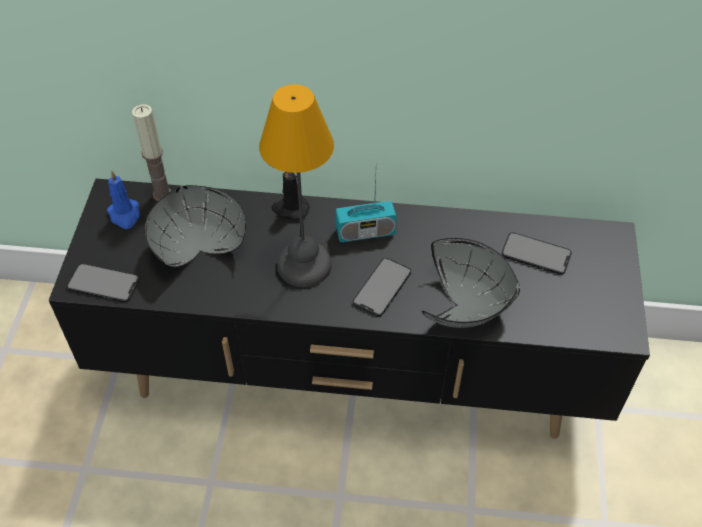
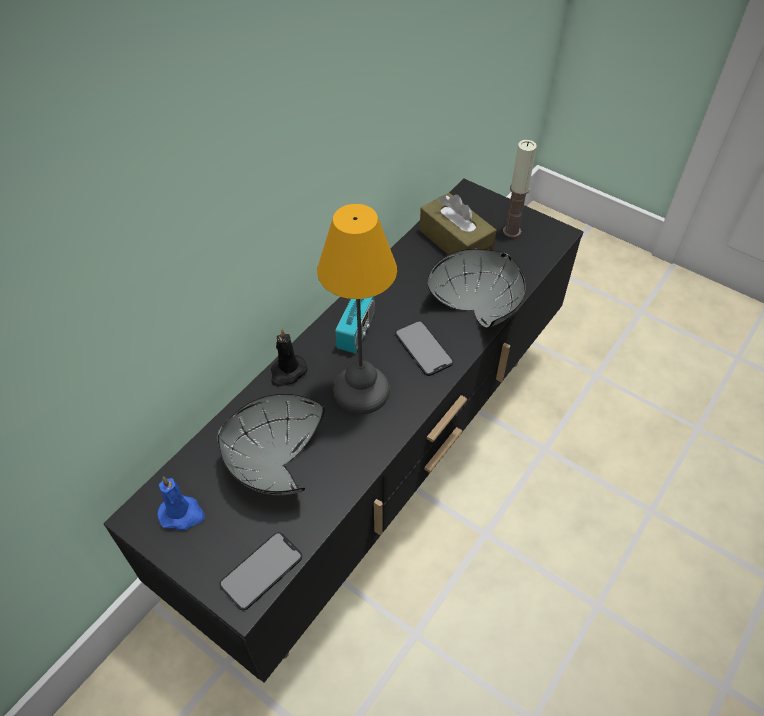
camera: 60 degrees left, 0 degrees up
candle [132,104,171,201] -> candle moved to [503,140,537,238]
phone [501,232,572,275] -> brown tissue box [420,193,497,255]

